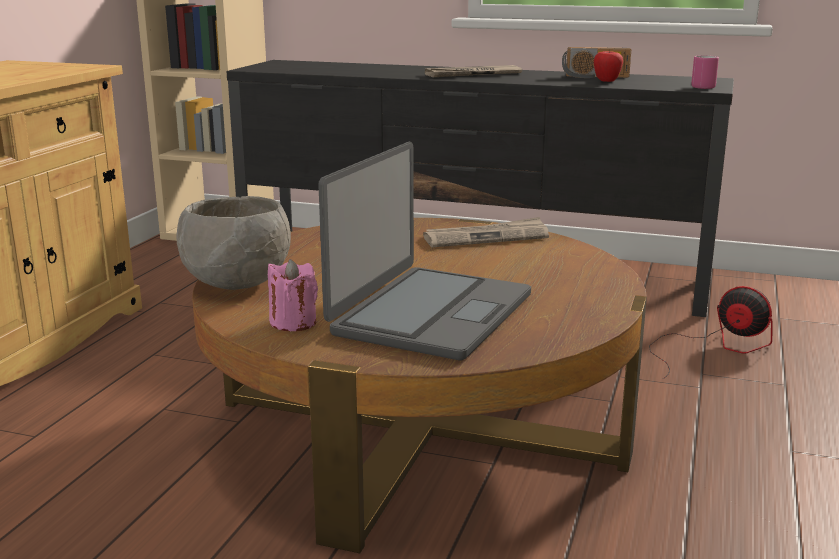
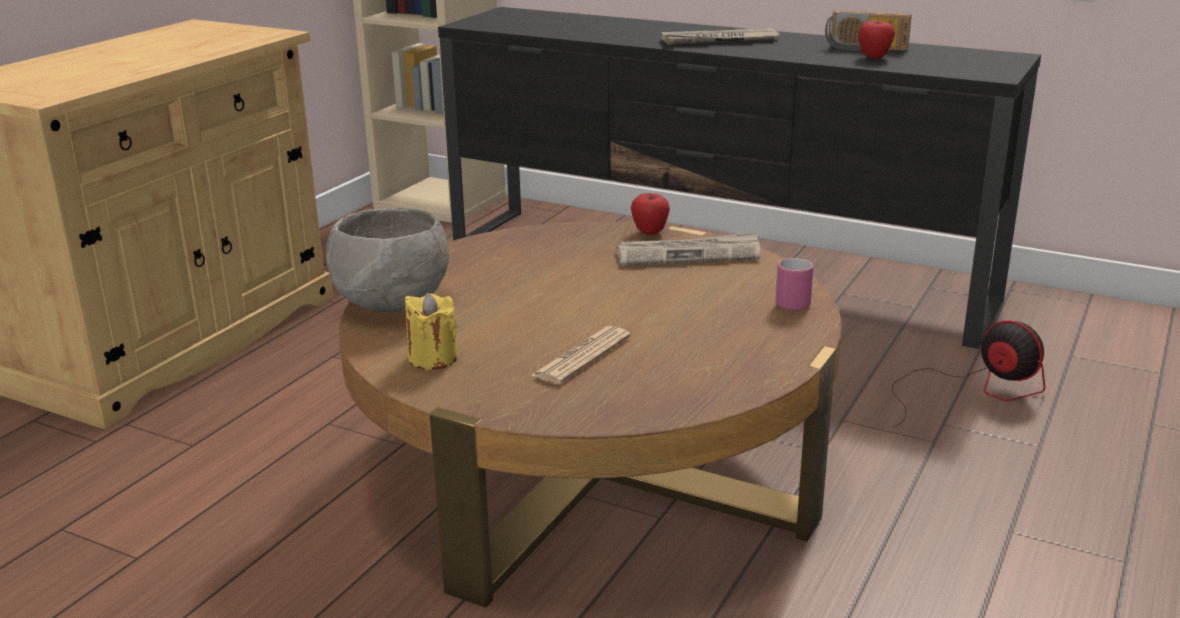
camera: 10 degrees right, 5 degrees up
pink candle [268,259,318,331] -> yellow candle [405,293,458,370]
laptop [318,142,531,360] -> newspaper [530,326,631,384]
pink mug [691,55,719,89] -> pink mug moved to [776,258,813,311]
none -> apple [631,193,670,235]

